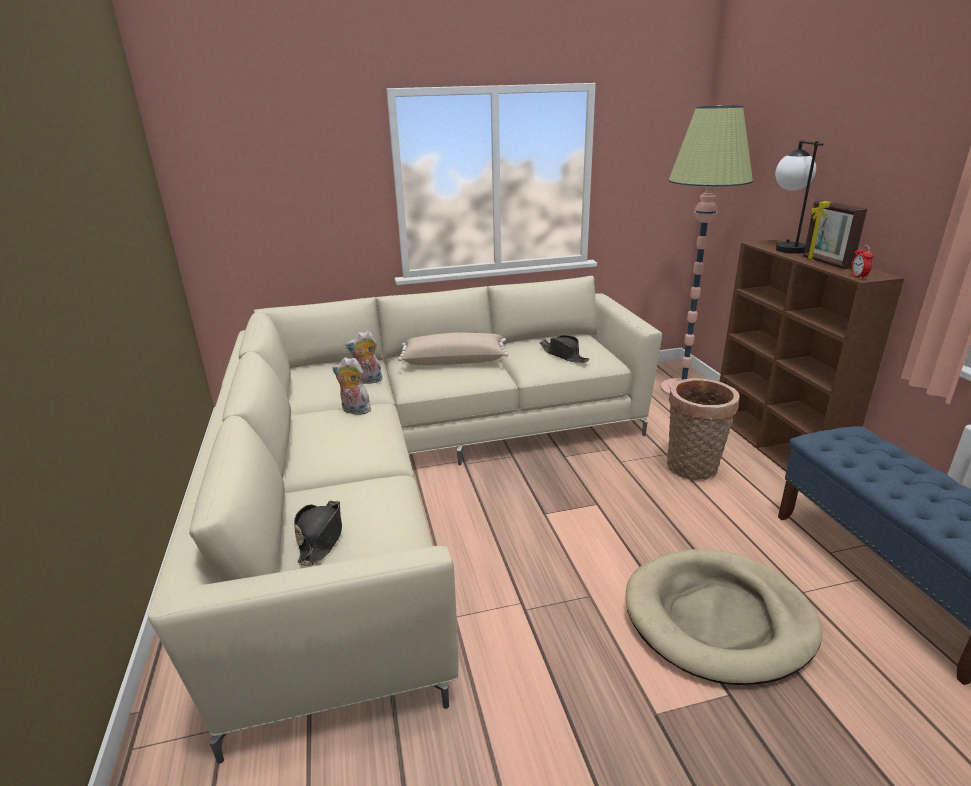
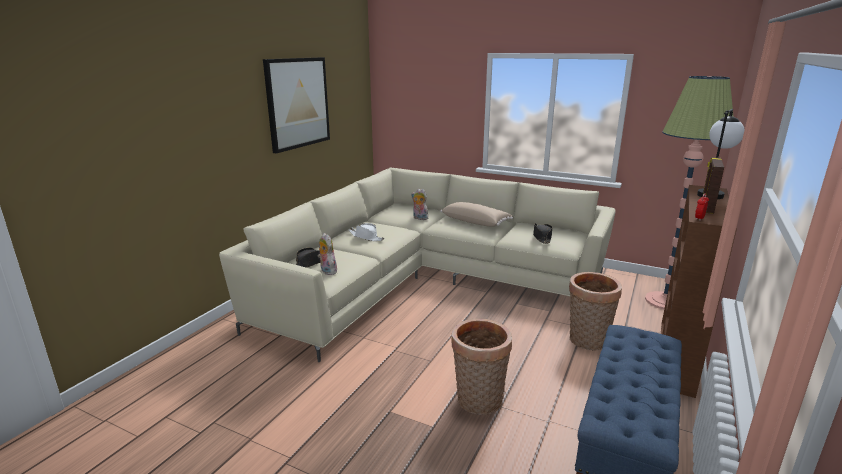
camera: 40 degrees right, 5 degrees down
plush toy [333,357,371,415] -> plush toy moved to [318,233,337,275]
beige dog bed [626,549,822,685] -> basket [452,318,512,415]
none -> picture [263,57,330,154]
none -> white hat [349,223,385,241]

